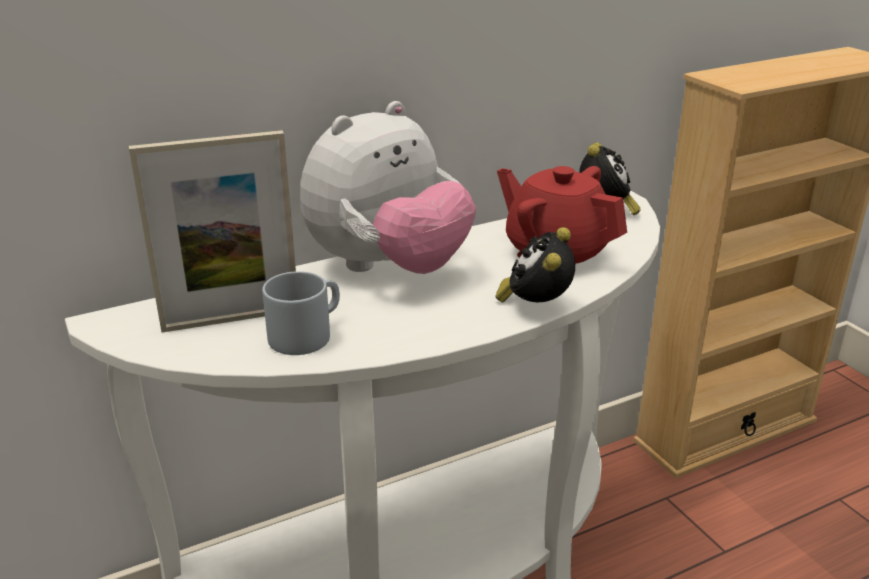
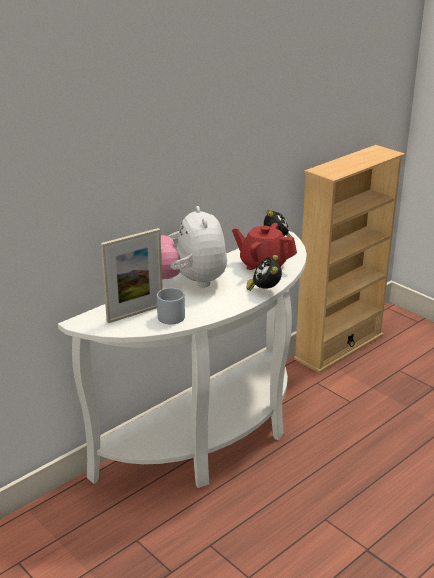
camera: 15 degrees left, 0 degrees up
plush toy [300,101,476,274] -> plush toy turned 135 degrees clockwise [161,206,227,287]

